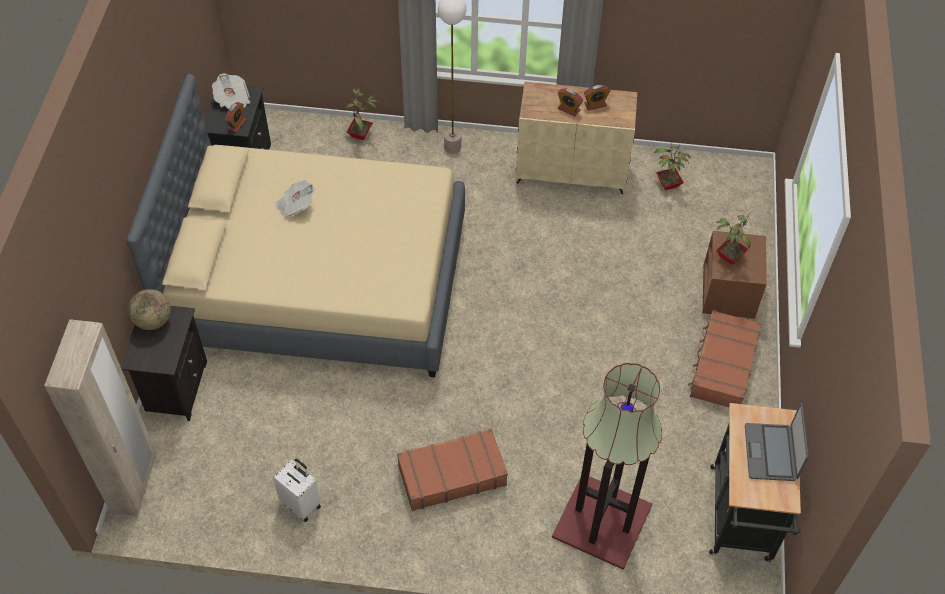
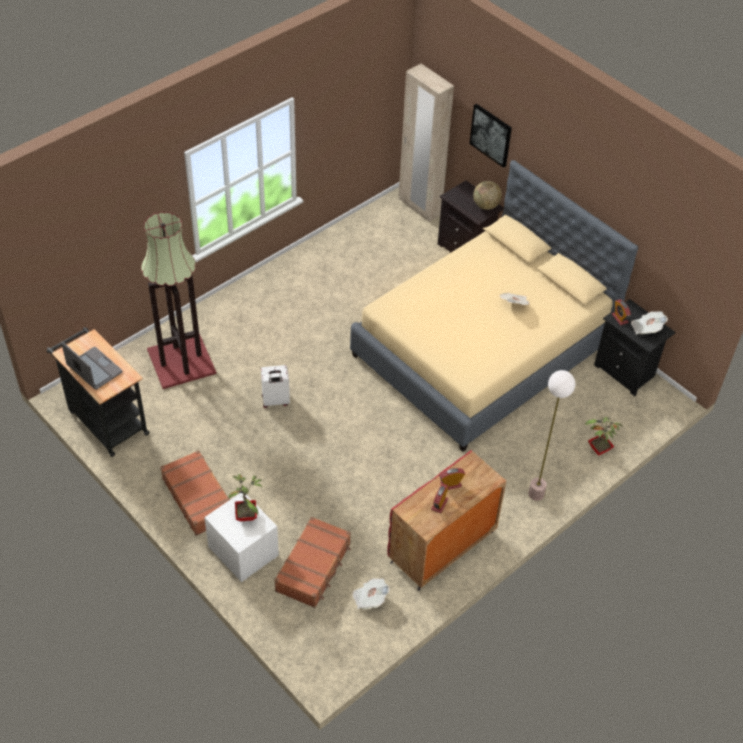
camera: 130 degrees right, 5 degrees down
white suitcase [273,458,321,522] -> white suitcase moved to [261,365,290,408]
brown suitcase [397,429,508,511] -> brown suitcase moved to [274,517,351,608]
beige cabinet [516,82,637,194] -> red cabinet [387,450,506,591]
potted plant [654,139,691,190] -> newspaper [352,579,389,609]
brown nightstand [702,231,767,319] -> white nightstand [204,493,279,582]
none -> picture [469,104,512,168]

